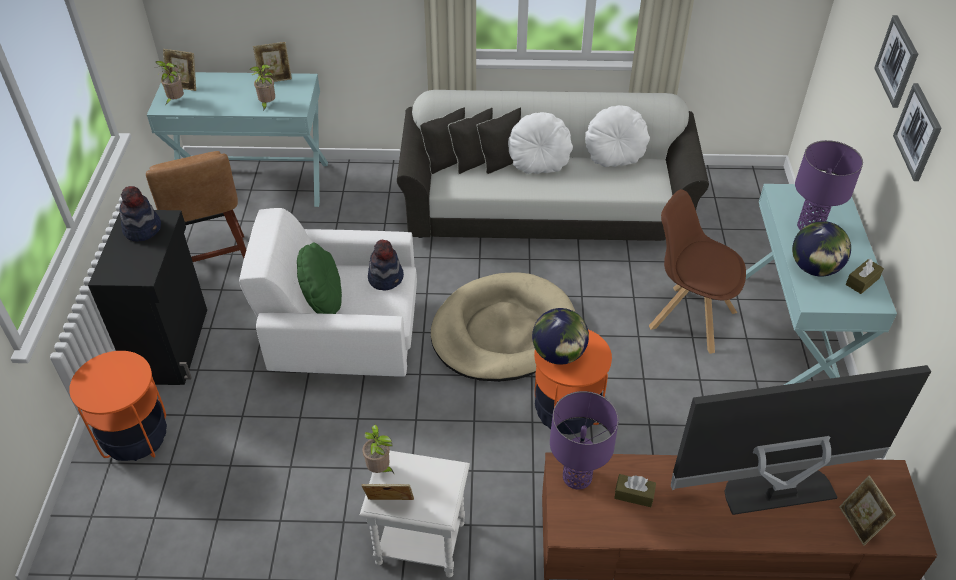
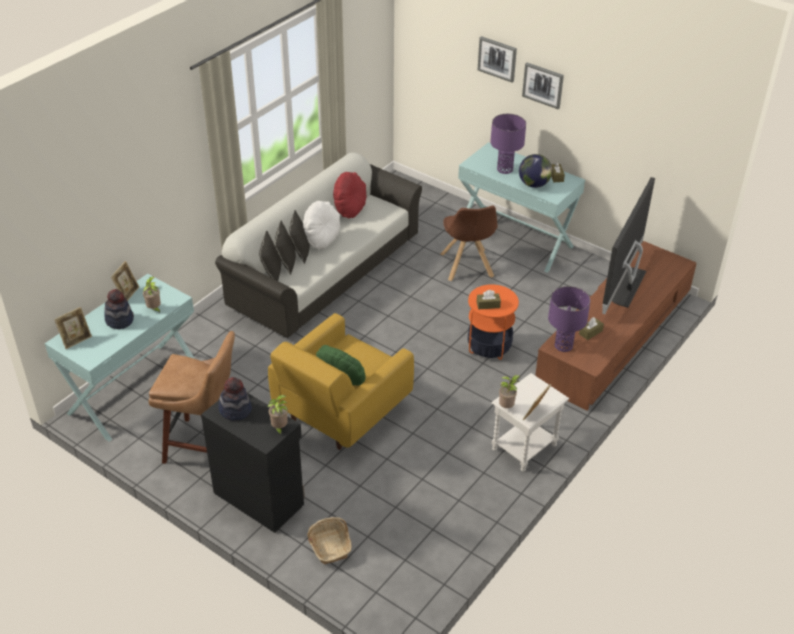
camera: 55 degrees left, 5 degrees down
orange side table [69,351,167,461] -> basket [307,517,352,564]
potted plant [156,61,184,104] -> potted plant moved to [267,395,288,437]
white armchair [239,208,417,377] -> yellow armchair [268,313,414,450]
hat [368,240,404,290] -> hat moved to [104,289,134,329]
beige dog bed [431,272,575,382] -> none
globe [532,308,589,365] -> brown tissue box [477,290,501,309]
white pillow [585,105,650,167] -> red pillow [333,172,367,218]
brown chair [649,189,746,354] -> brown chair turned 75 degrees counterclockwise [441,206,498,281]
picture frame [839,475,896,546] -> none

